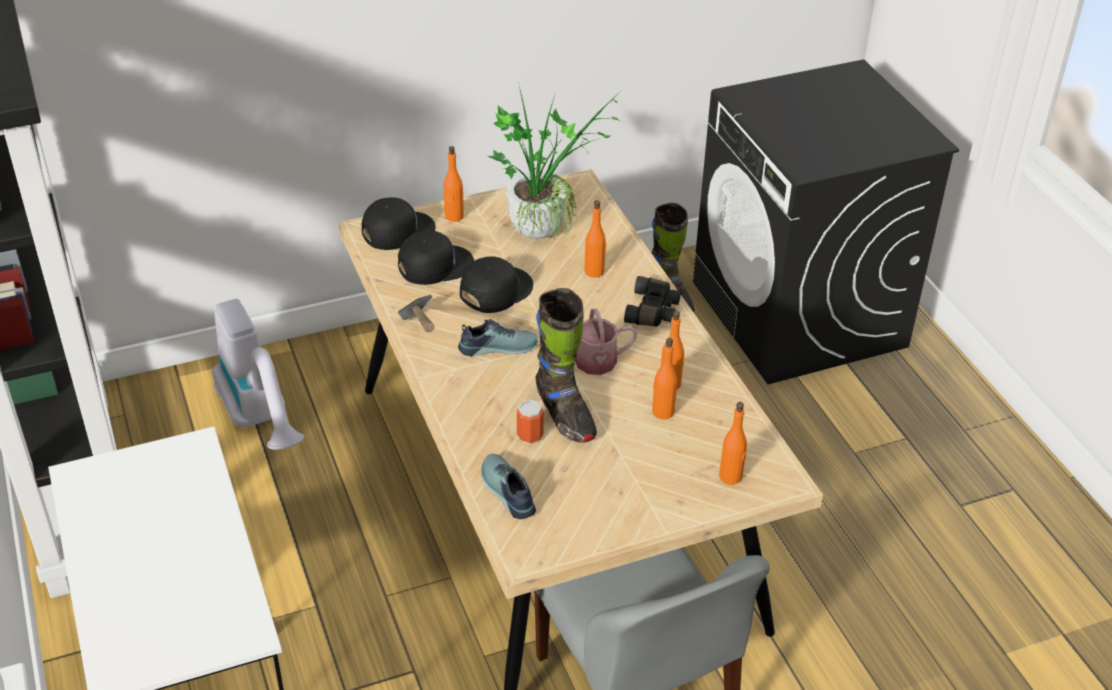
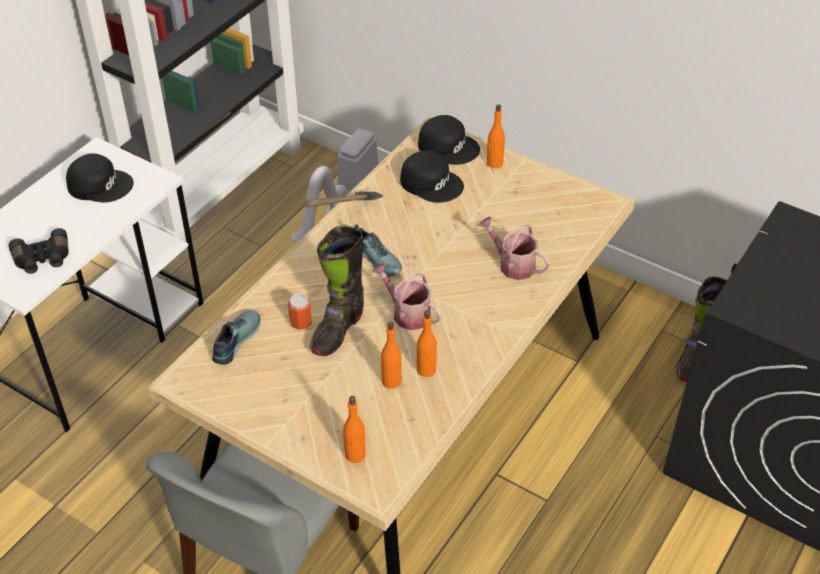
camera: 55 degrees right, 5 degrees up
black cap [460,256,533,313] -> black cap moved to [66,153,134,202]
potted plant [487,86,625,239] -> none
orange bottle [585,200,606,278] -> watering can [478,217,550,280]
black binoculars [624,276,681,326] -> black binoculars moved to [9,228,69,274]

